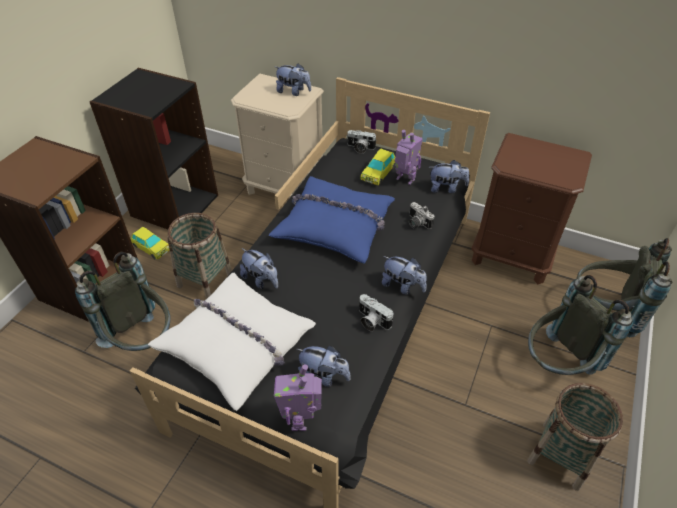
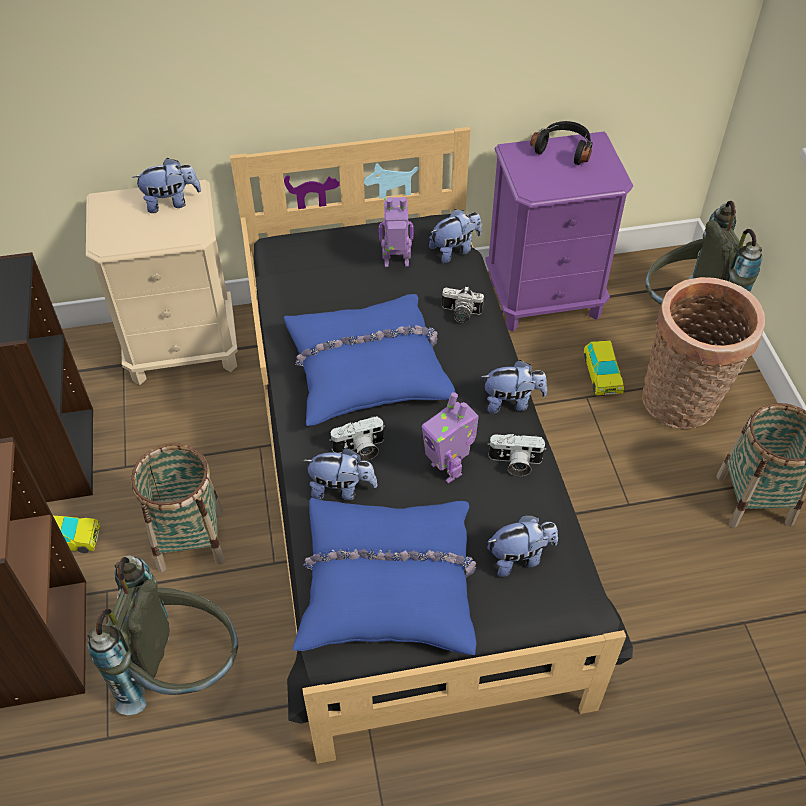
camera: 35 degrees left, 5 degrees up
white pillow [148,273,316,411] -> blue pillow [293,498,477,655]
toy robot [274,364,322,431] -> toy robot moved to [422,392,479,483]
camera [347,130,376,154] -> camera moved to [329,416,385,461]
toy car [360,149,396,186] -> toy car moved to [584,340,624,396]
brown nightstand [471,133,592,284] -> purple nightstand [485,131,633,332]
grey backpack [528,275,633,375] -> basket [642,277,765,429]
none -> black headphones [530,121,593,165]

